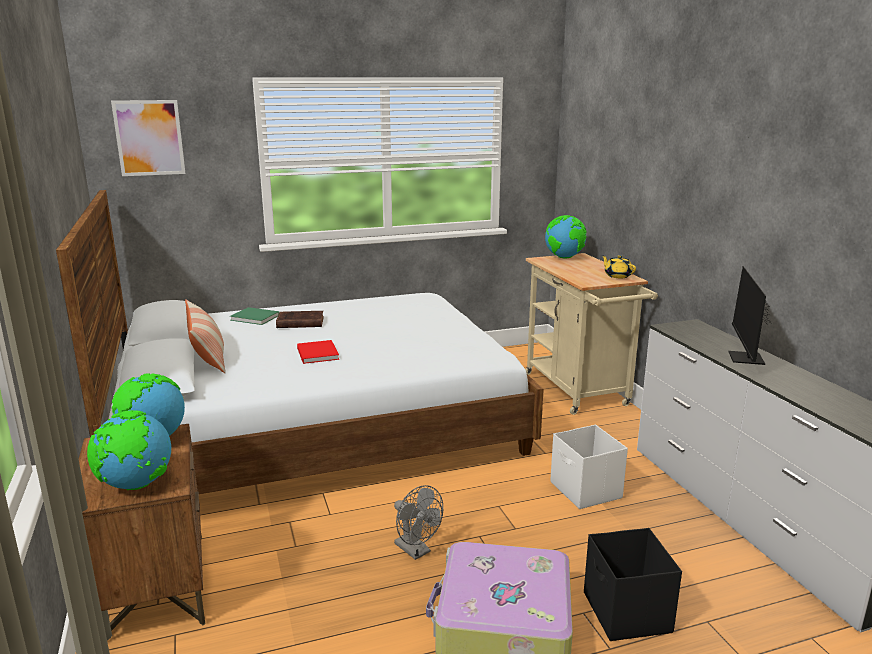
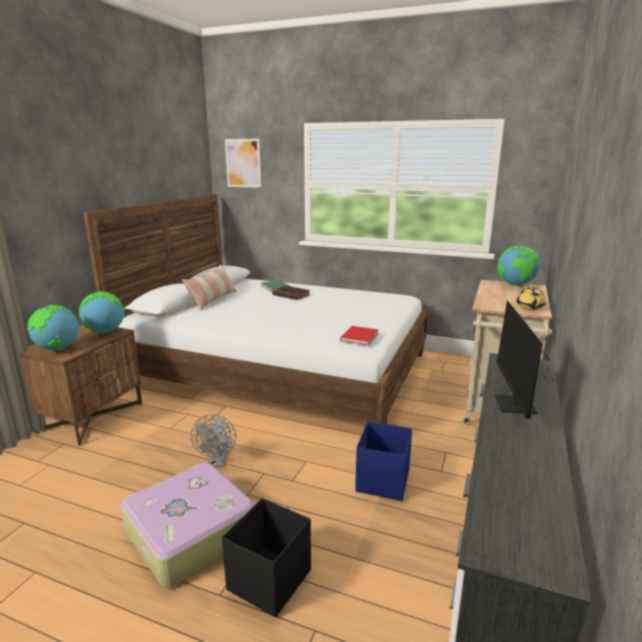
camera: 40 degrees right, 0 degrees up
red book [297,340,339,364] -> red book moved to [340,326,379,345]
white storage box [550,425,628,509] -> blue storage box [355,421,412,501]
monitor [728,266,770,365] -> monitor turned 45 degrees counterclockwise [495,301,554,419]

